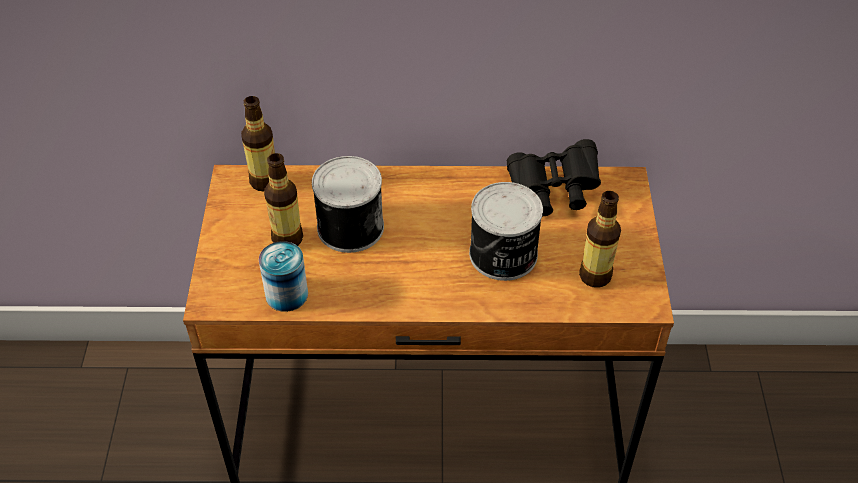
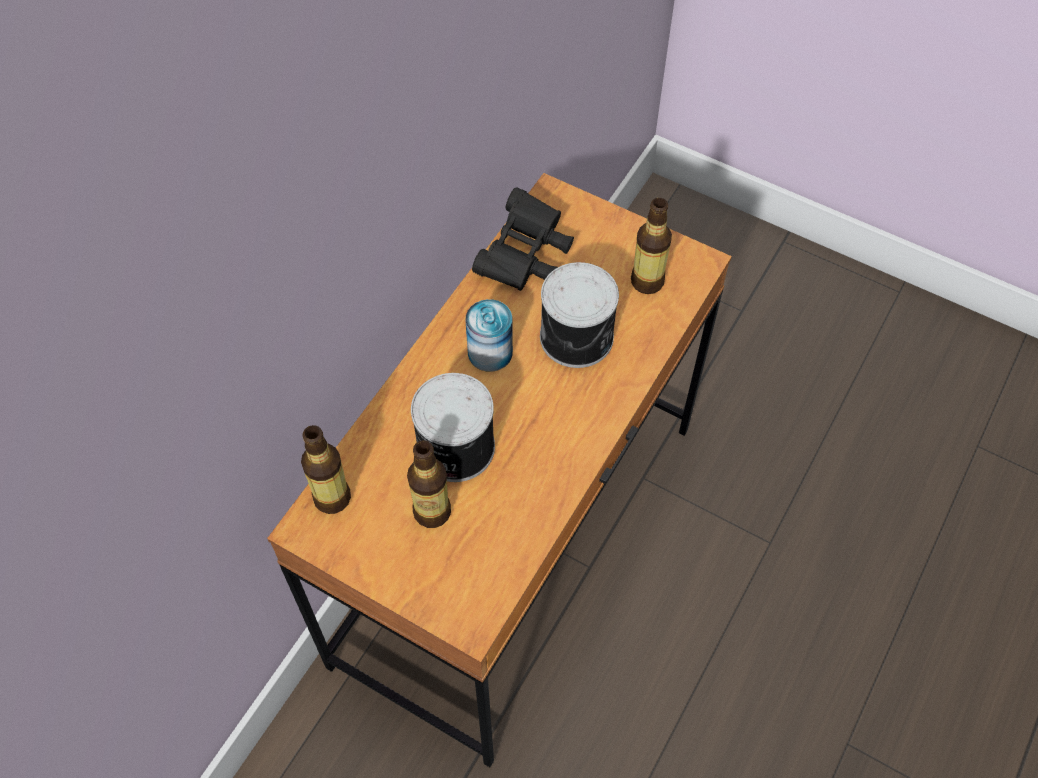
camera: 60 degrees left, 10 degrees up
can [259,241,308,312] -> can moved to [466,299,513,372]

